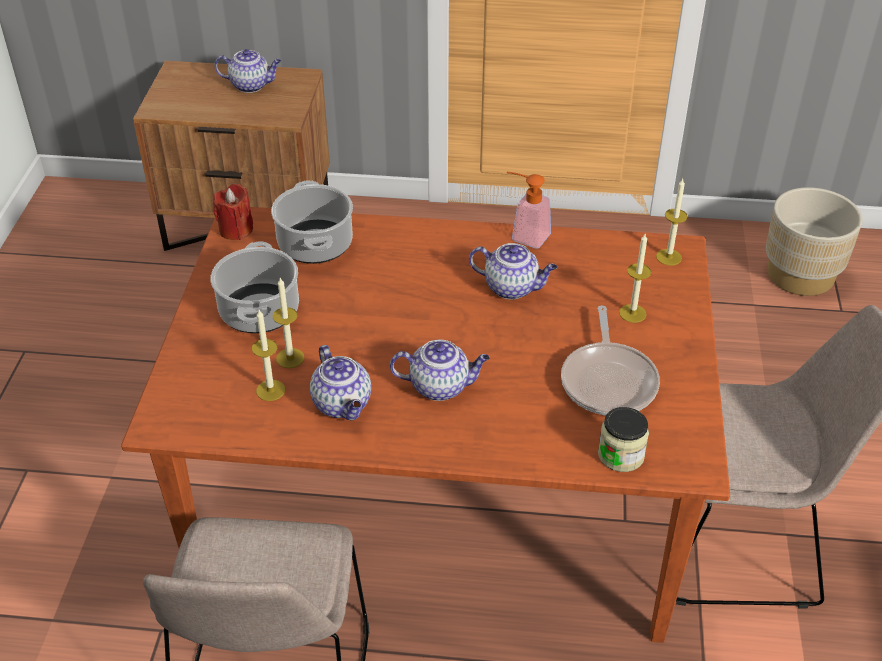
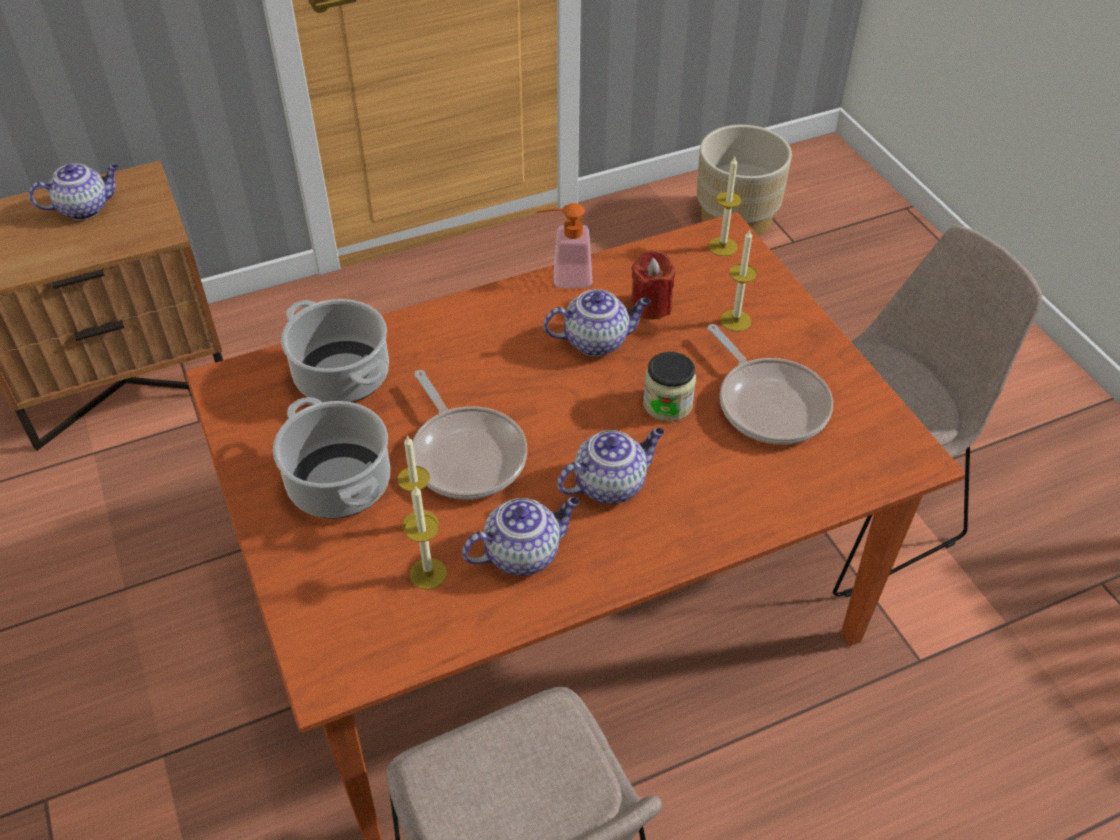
camera: 30 degrees left, 5 degrees up
red candle [213,184,253,240] -> red candle moved to [631,250,675,320]
teapot [310,345,371,420] -> teapot turned 60 degrees counterclockwise [462,497,580,576]
jar [598,407,649,472] -> jar moved to [643,352,696,422]
none -> frying pan [412,370,527,499]

